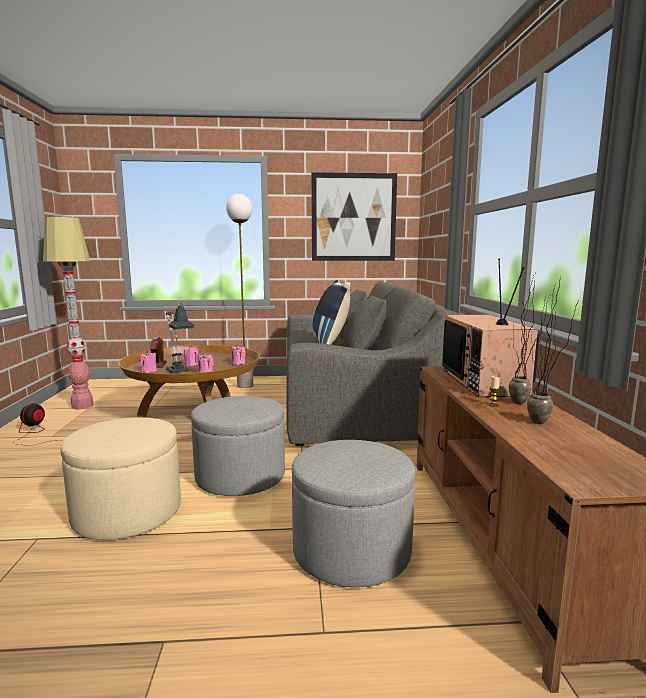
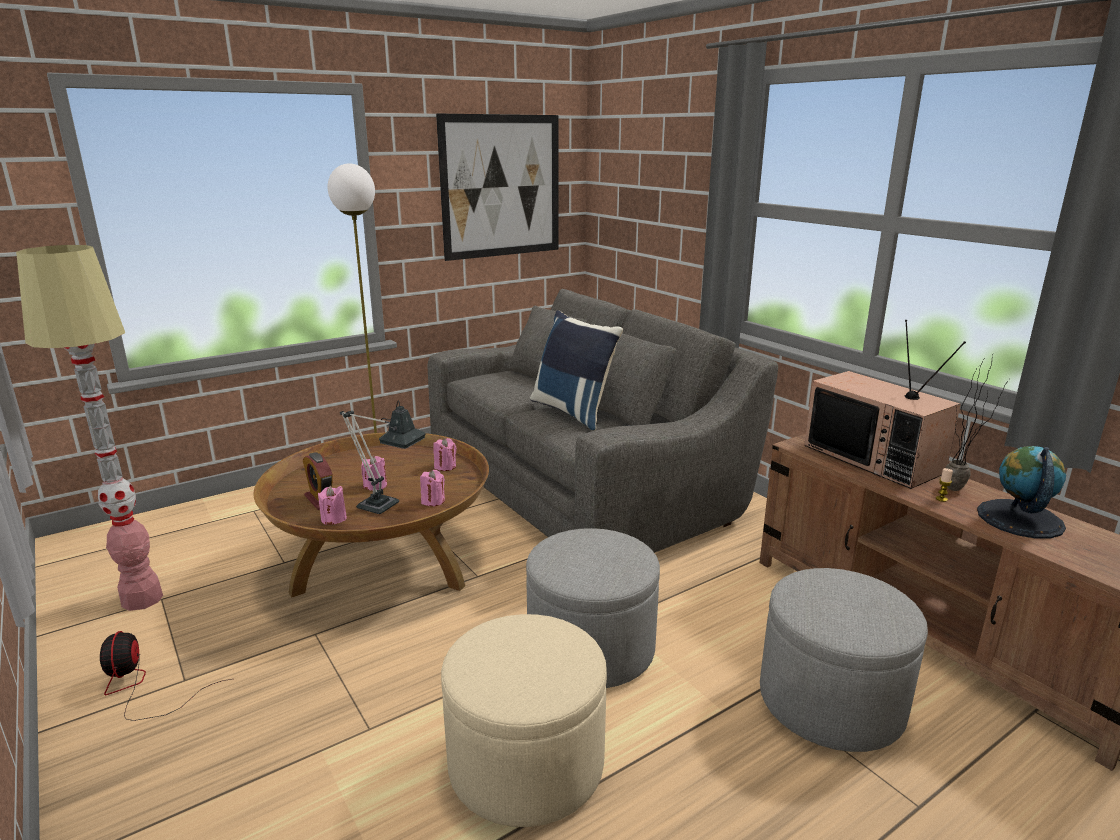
camera: 30 degrees left, 10 degrees up
potted plant [527,277,579,424] -> globe [977,446,1066,539]

